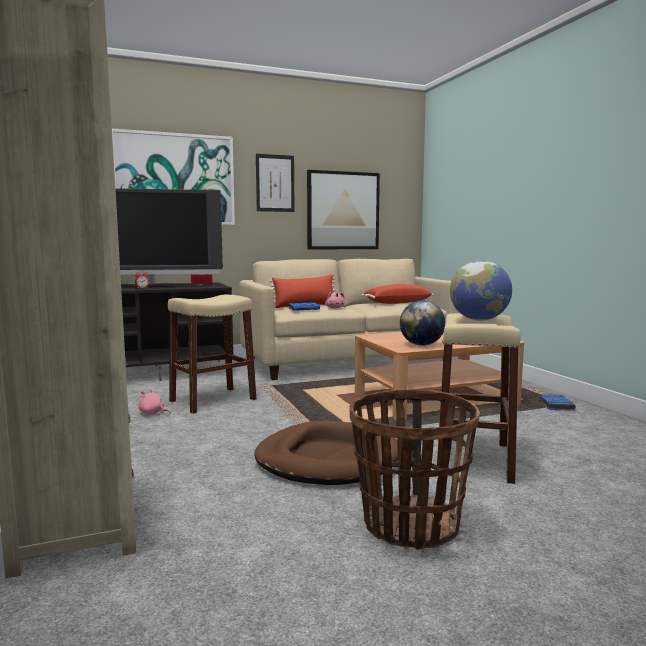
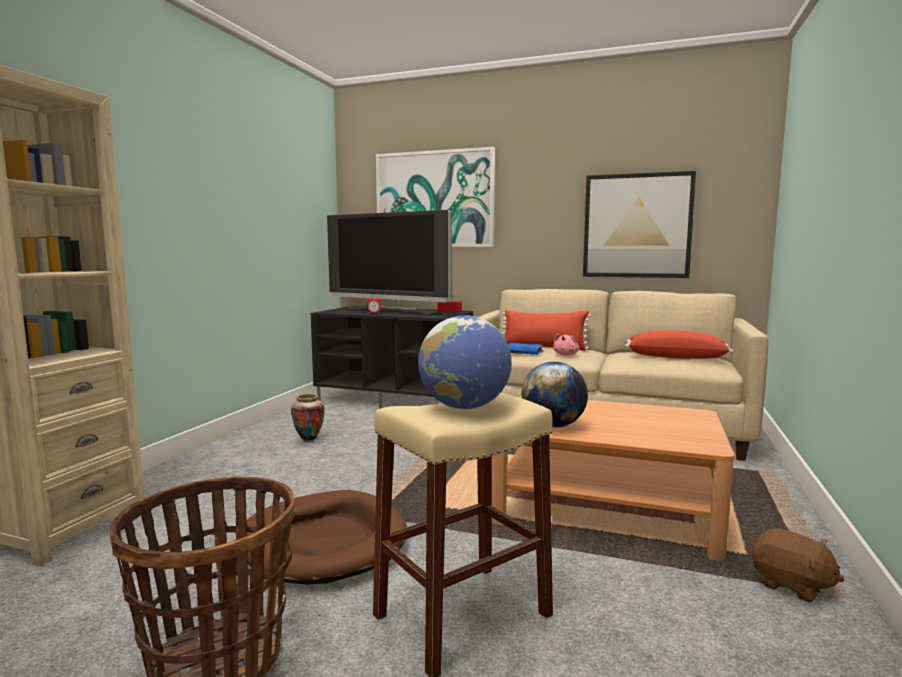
camera: 40 degrees right, 0 degrees up
pink plush toy [138,389,171,415] -> vase [291,394,325,442]
beige stool [168,294,257,414] -> none
picture [256,154,295,212] -> none
blue book [539,394,576,411] -> brown plush toy [752,528,844,602]

